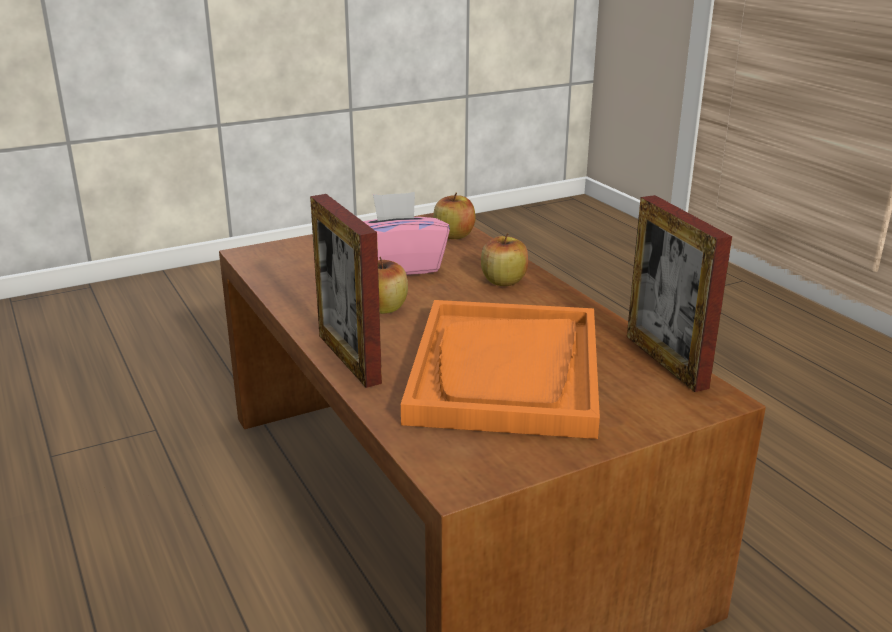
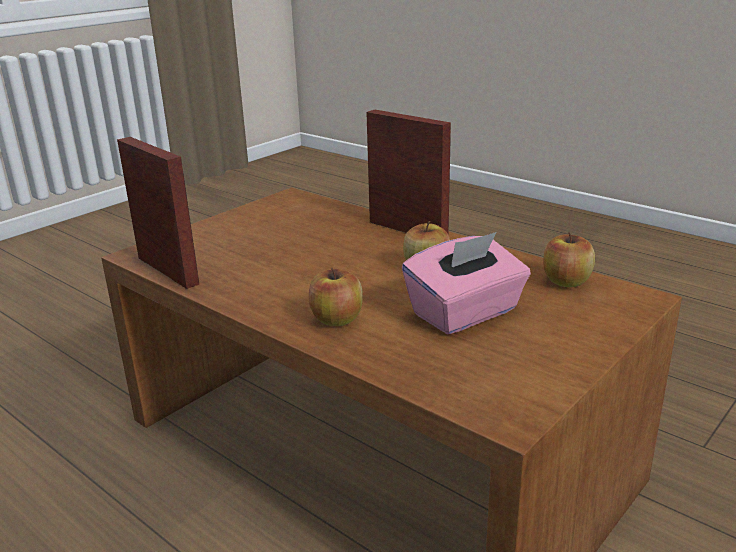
camera: 160 degrees right, 0 degrees up
orange tray [401,300,600,439] -> none
apple [434,192,476,239] -> apple moved to [543,232,595,287]

